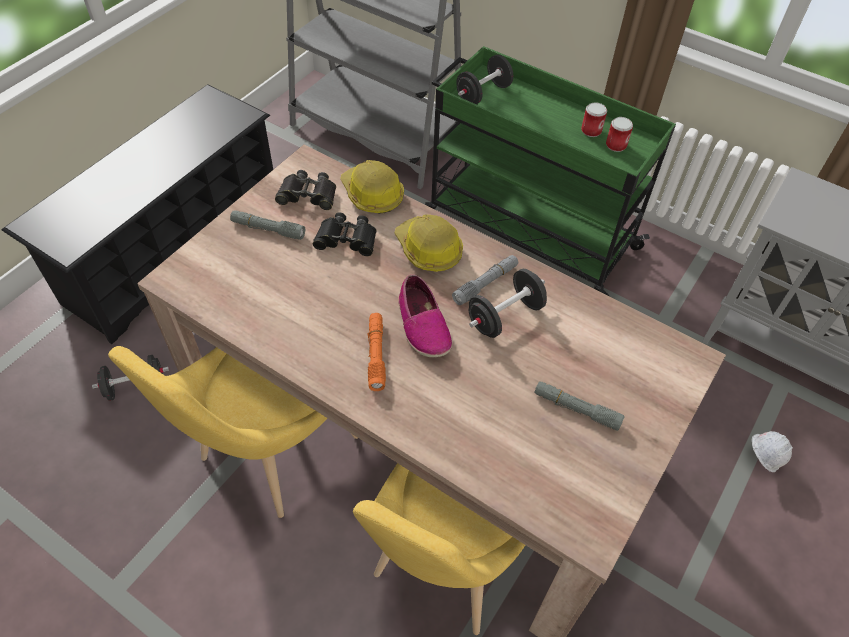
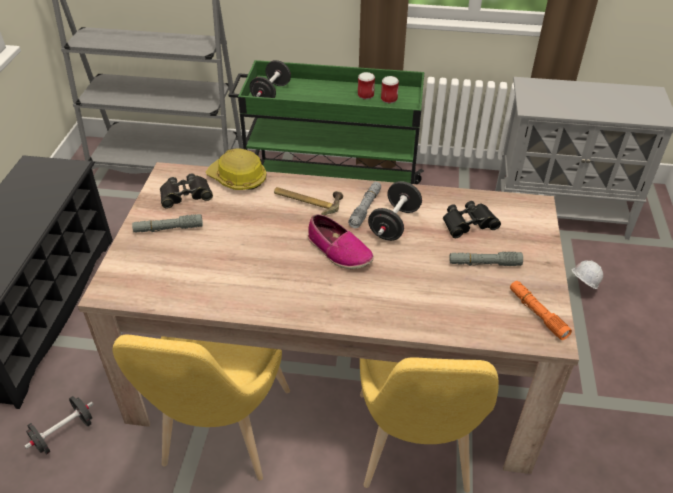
camera: 25 degrees left, 10 degrees down
black binoculars [313,213,376,256] -> black binoculars moved to [443,201,501,238]
orange flashlight [367,313,386,391] -> orange flashlight moved to [510,281,572,340]
hard hat [395,214,463,272] -> hammer [274,187,343,216]

